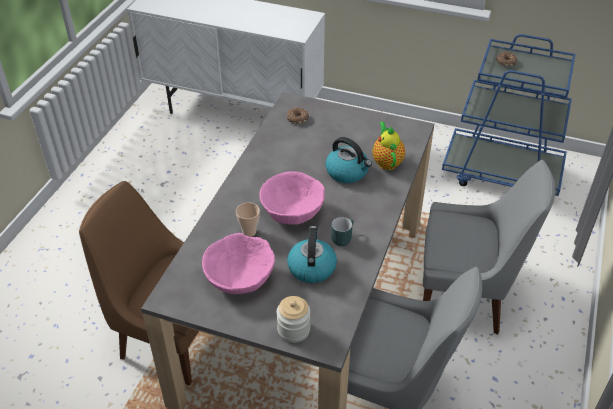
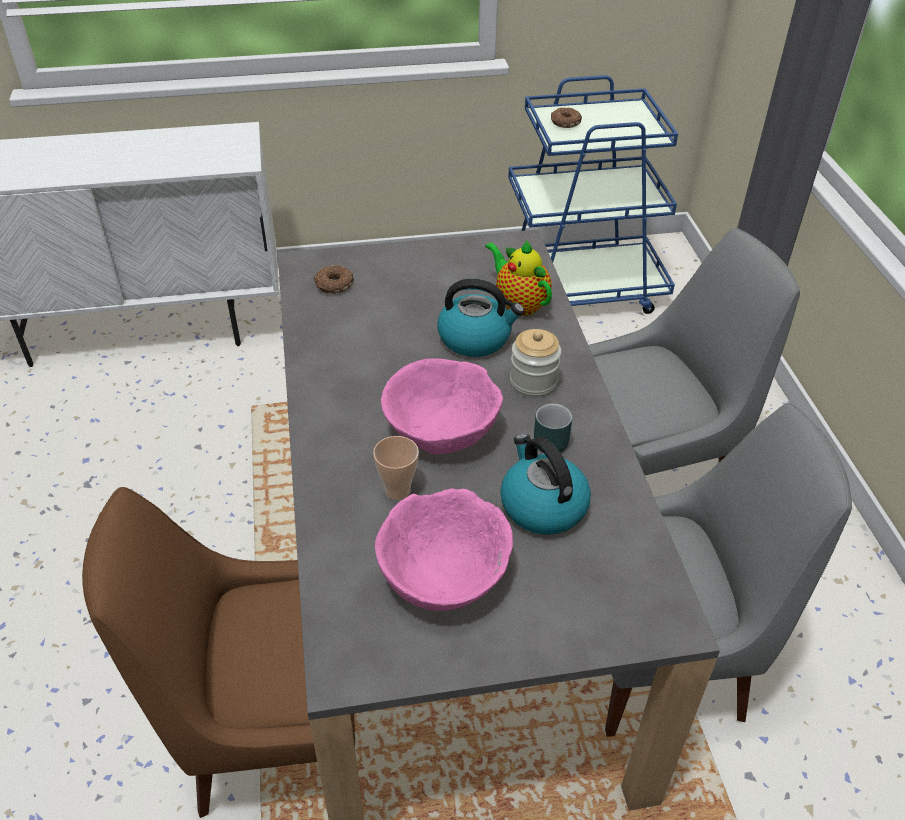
camera: 30 degrees left, 0 degrees up
jar [277,296,310,343] -> jar moved to [510,329,561,398]

